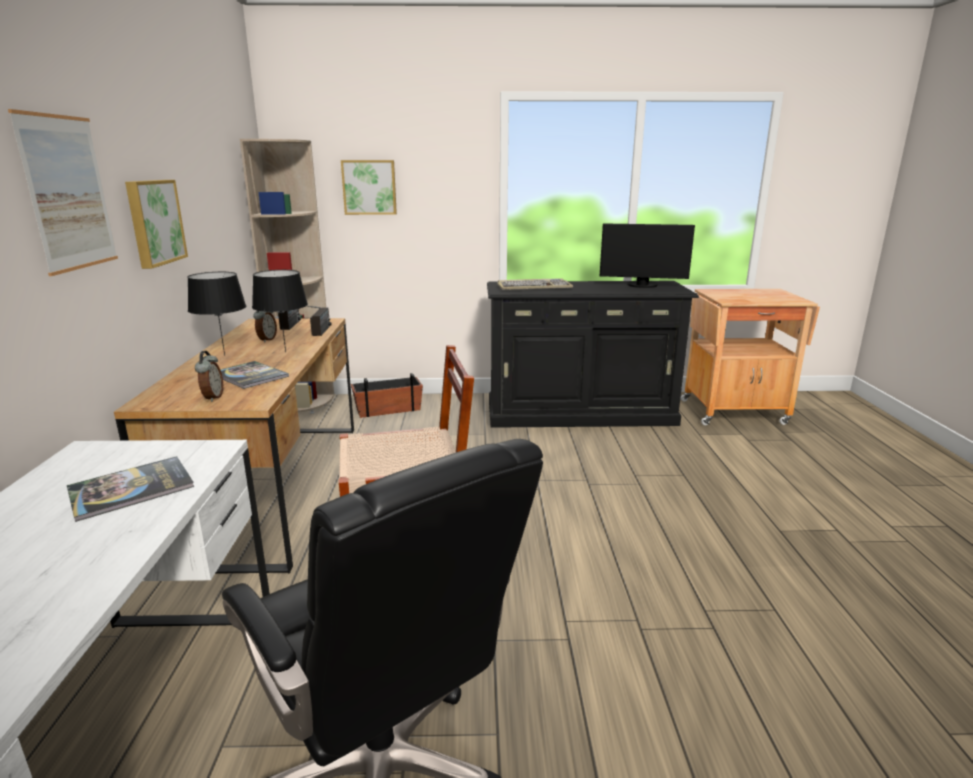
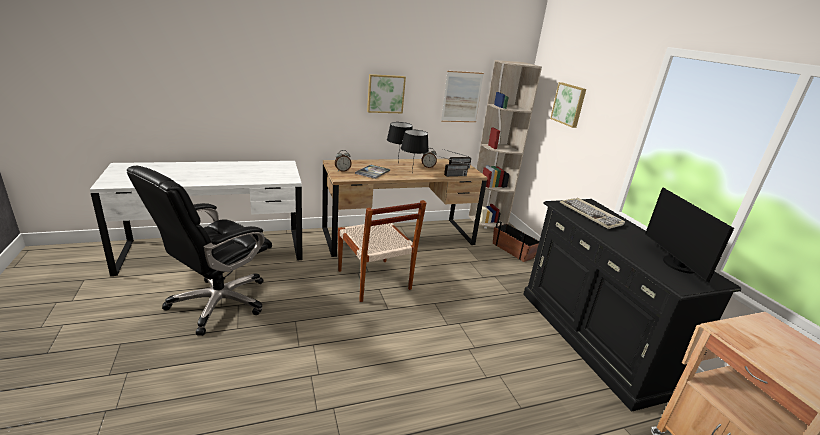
camera: 70 degrees right, 5 degrees up
picture [8,109,118,276] -> picture moved to [441,71,484,122]
book [67,456,194,522] -> none

